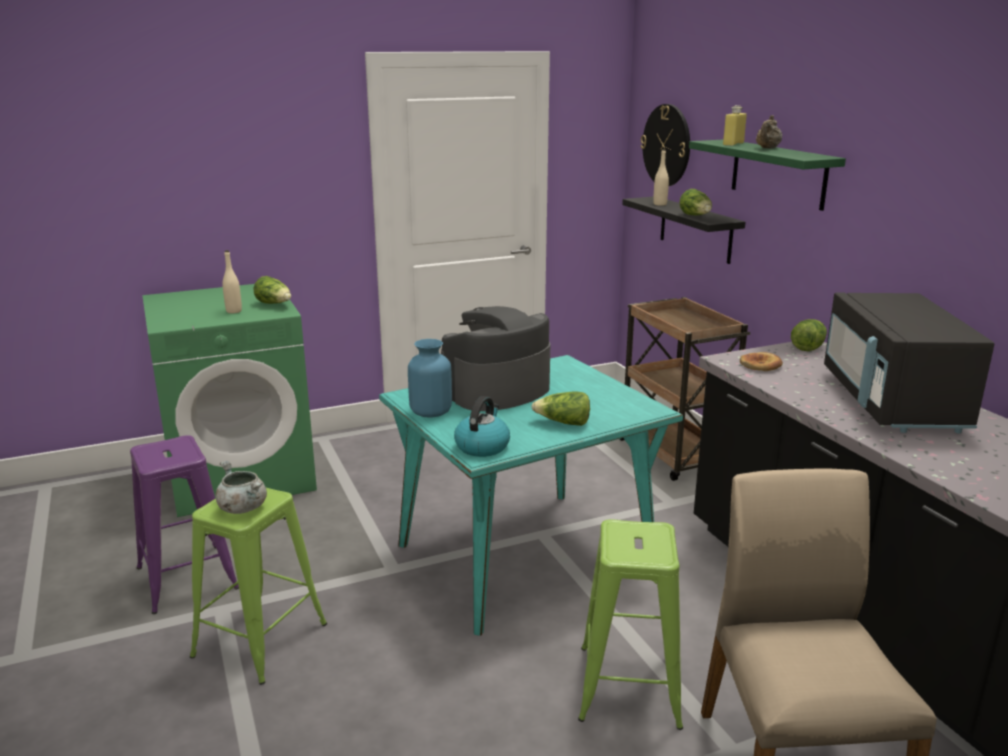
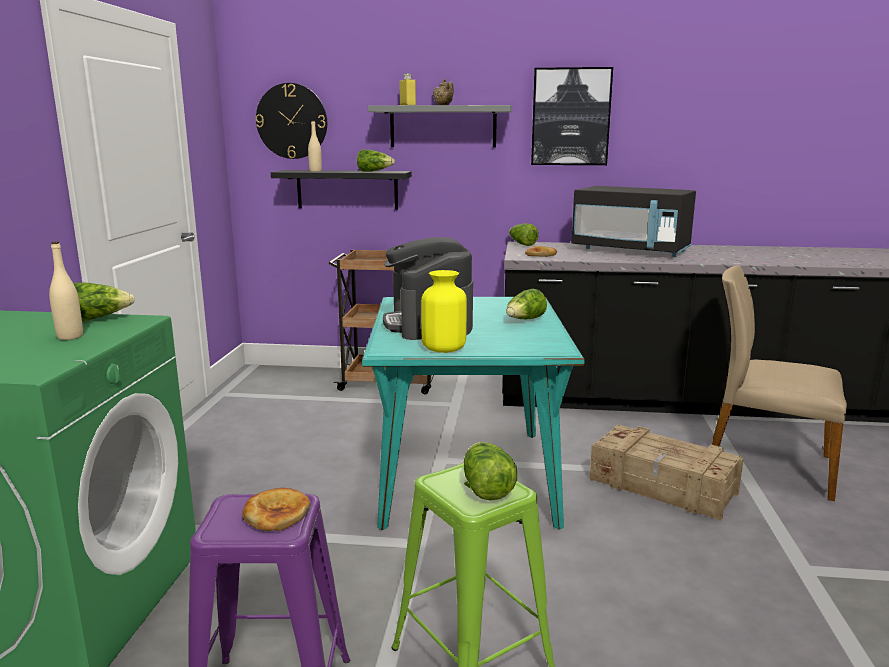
camera: 60 degrees left, 5 degrees down
grey cooking pot [215,461,267,514] -> lettuce [464,442,517,500]
blue vase [408,339,452,418] -> yellow vase [421,270,467,353]
kettle [454,396,510,457] -> none
green stool [578,519,683,730] -> crate [589,425,744,521]
green shelf [689,140,846,211] -> grey shelf [368,105,512,147]
none -> bread [242,488,310,531]
none -> picture [531,67,613,165]

